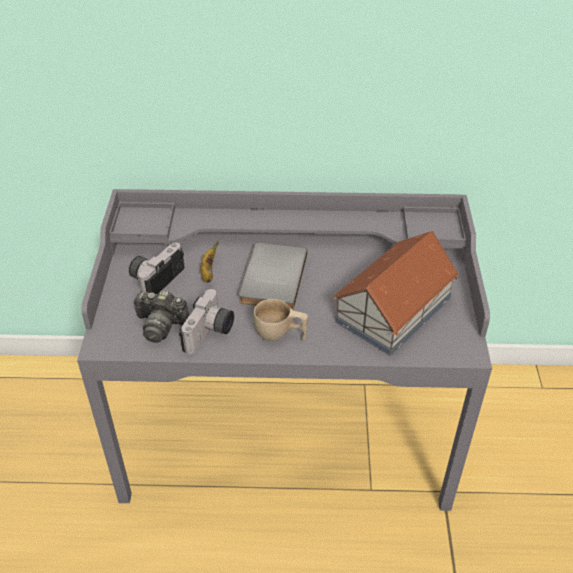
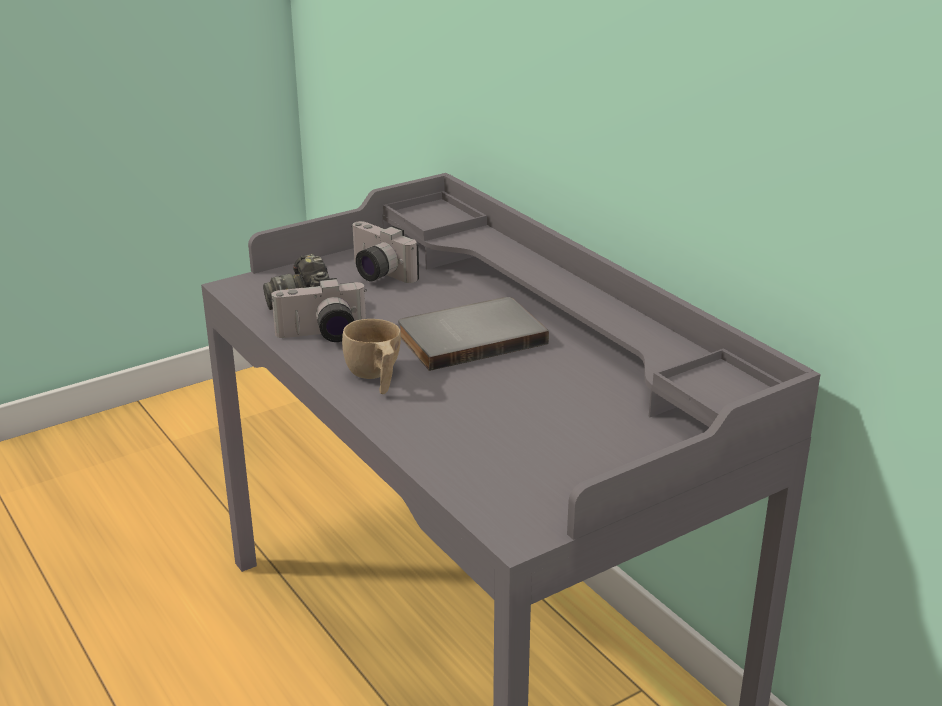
camera: 55 degrees right, 15 degrees down
camera [129,243,185,294] -> camera turned 135 degrees counterclockwise [351,221,419,283]
banana [200,241,219,283] -> none
toy house [333,231,459,356] -> none

